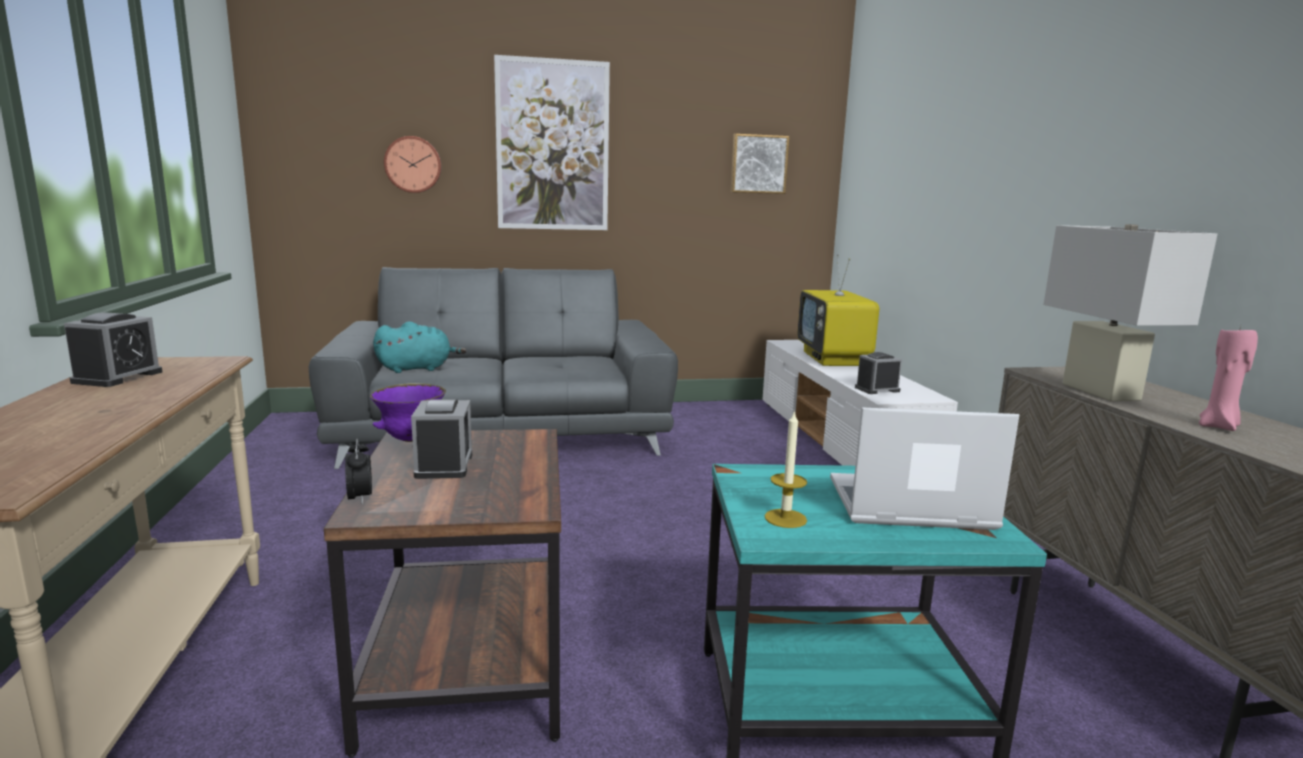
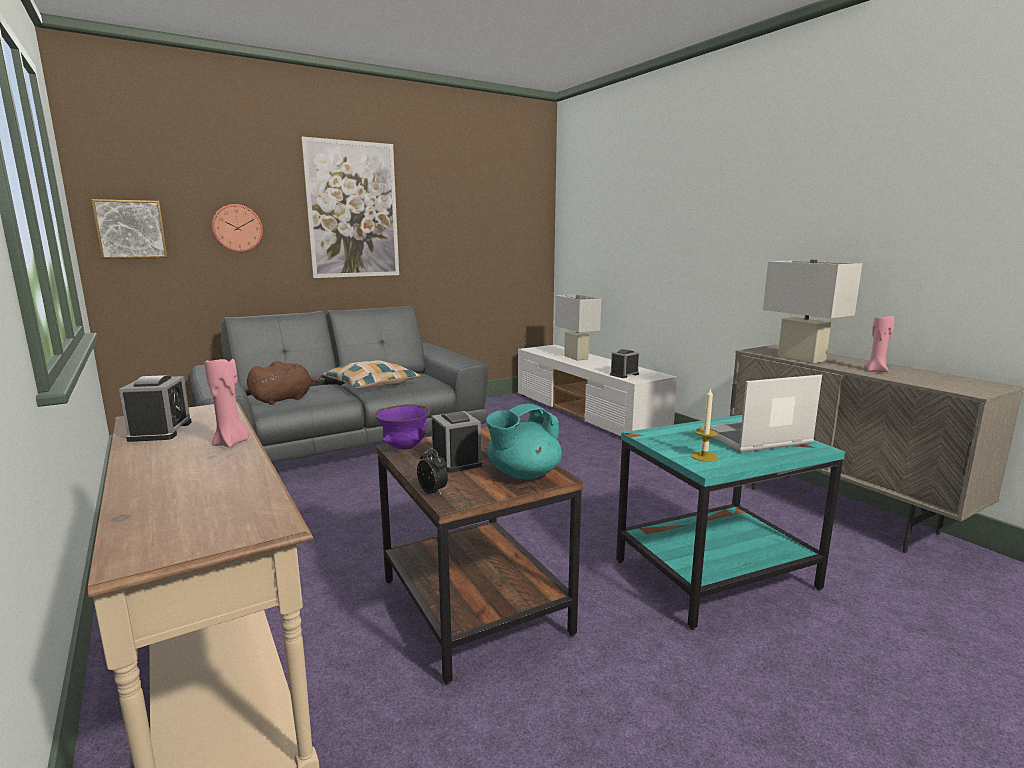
camera: 20 degrees left, 0 degrees up
turquoise plush toy [373,321,467,373] -> brown plush toy [247,361,325,405]
picture [731,134,789,194] -> picture moved to [91,199,167,259]
television [797,254,879,366] -> white table lamp [555,294,601,361]
none -> pink candle [205,356,249,448]
none -> pillow [323,360,420,389]
none -> turquoise teapot [486,403,562,480]

